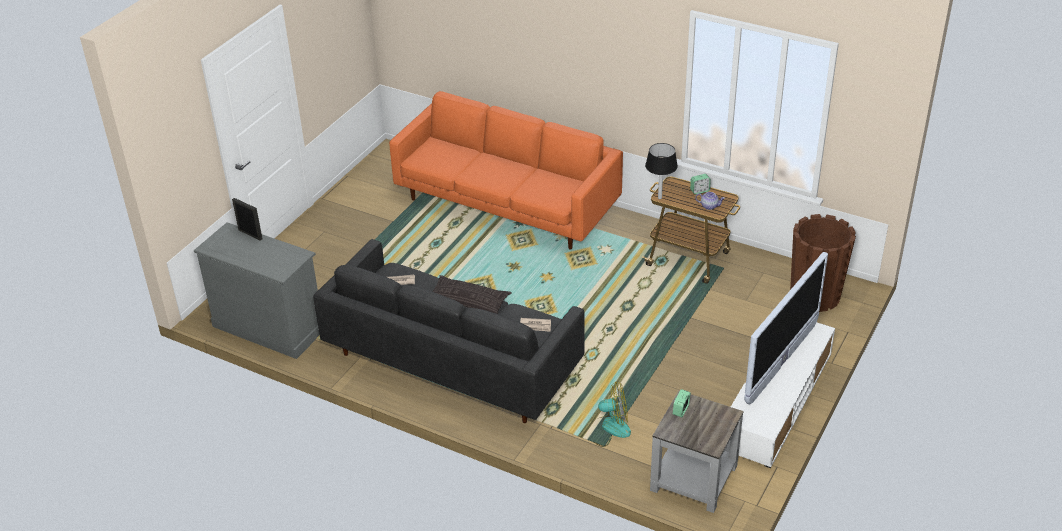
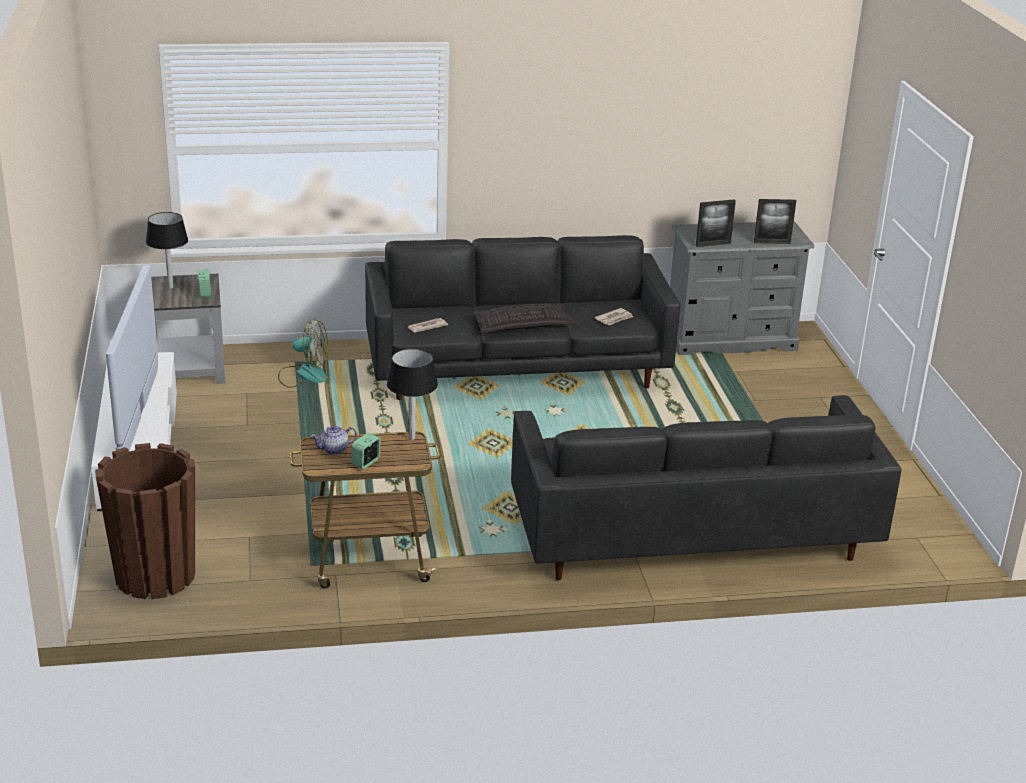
camera: 140 degrees right, 10 degrees down
orange sofa [389,91,623,250] -> black sofa [511,395,902,580]
fan [587,382,631,447] -> fan turned 135 degrees counterclockwise [278,318,328,388]
none -> black table lamp [146,212,188,289]
none -> picture frame [696,200,736,247]

